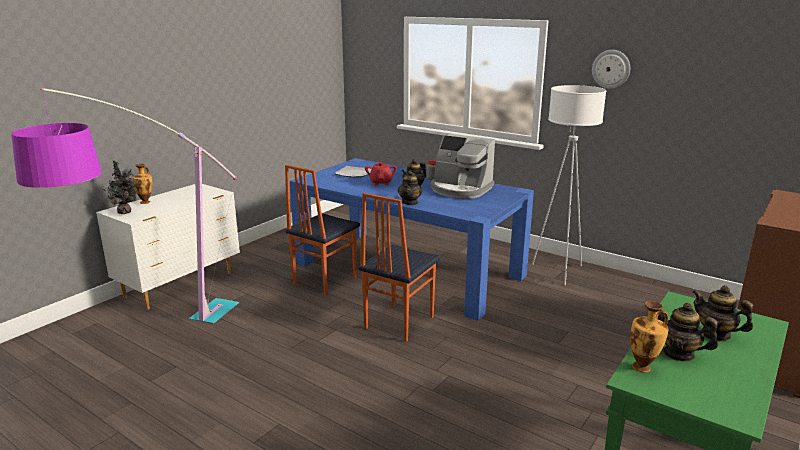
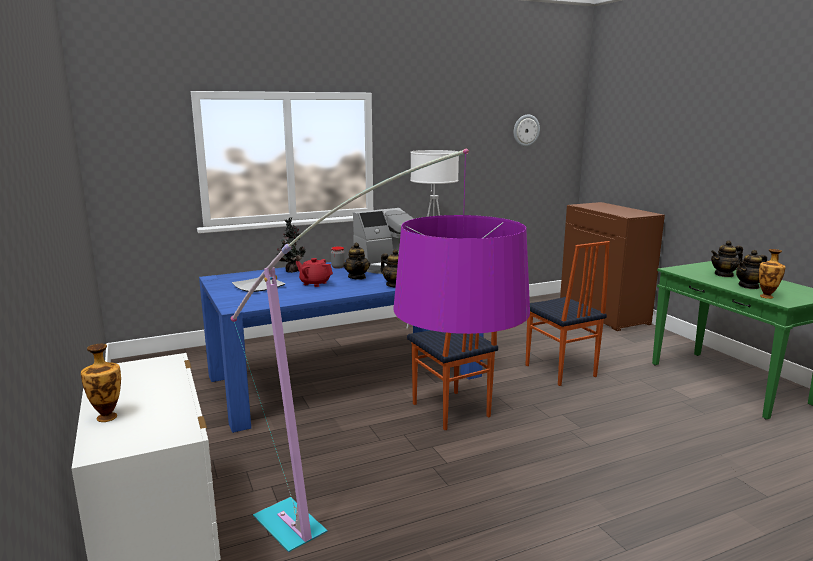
camera: 60 degrees left, 5 degrees down
potted plant [101,161,139,214] -> potted plant moved to [276,217,305,273]
chair [285,165,360,296] -> chair moved to [526,241,610,386]
wall clock [592,50,630,89] -> wall clock moved to [514,115,540,147]

